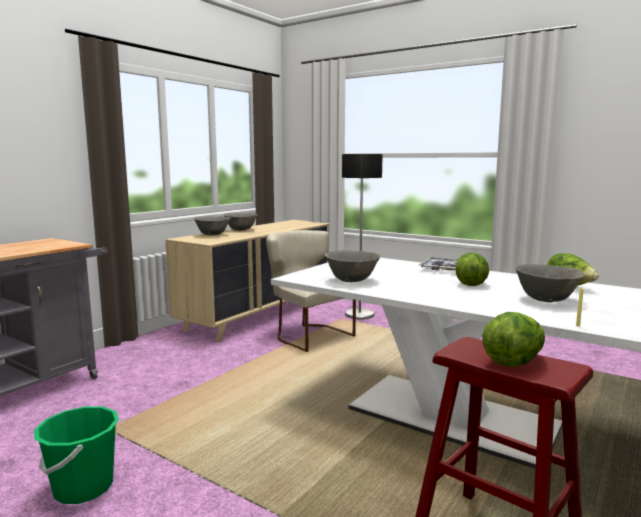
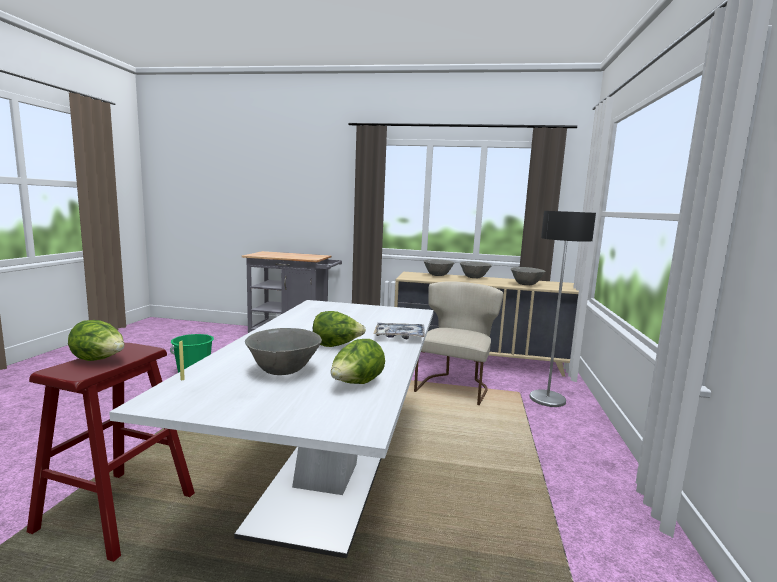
camera: 65 degrees right, 0 degrees up
grey bowl [325,250,380,282] -> grey bowl moved to [511,267,546,285]

